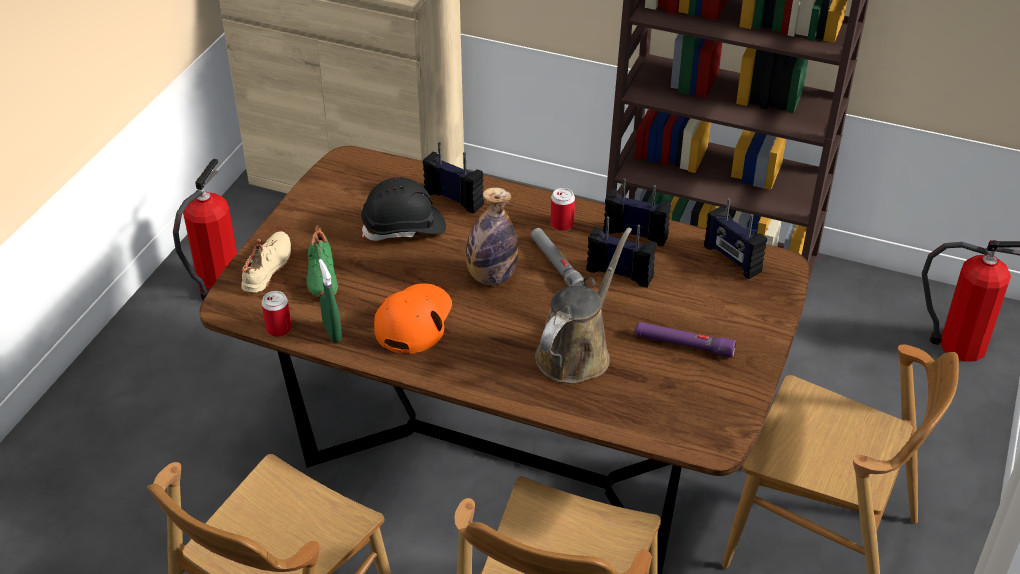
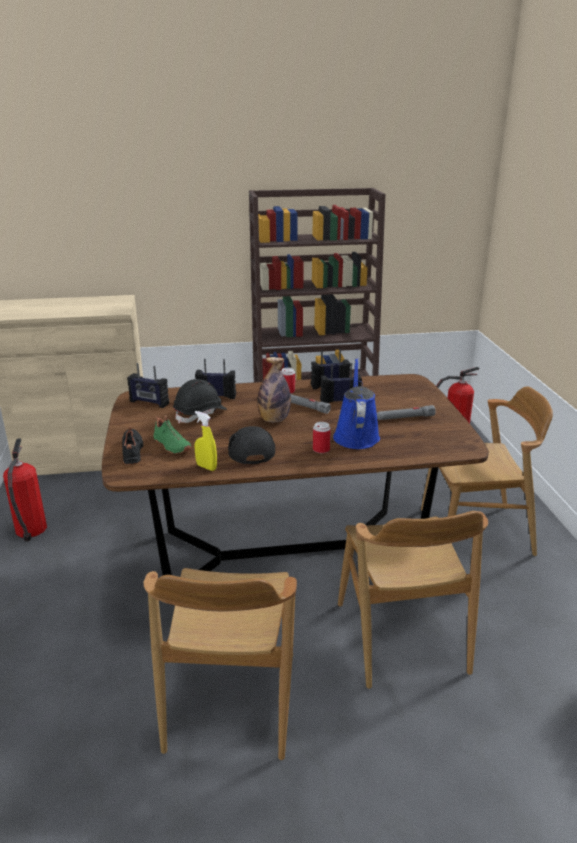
camera: 30 degrees left, 15 degrees down
beige shoe [241,231,291,294] -> black shoe [122,426,144,465]
can [261,291,292,337] -> can moved to [313,422,331,453]
green spray bottle [319,259,342,343] -> yellow spray bottle [195,411,217,471]
orange cap [374,283,452,354] -> black cap [228,426,275,464]
brown watering can [535,227,632,384] -> blue watering can [333,358,380,449]
purple flashlight [635,322,736,358] -> grey flashlight [377,405,436,420]
radio [704,198,767,279] -> radio moved to [127,363,169,408]

